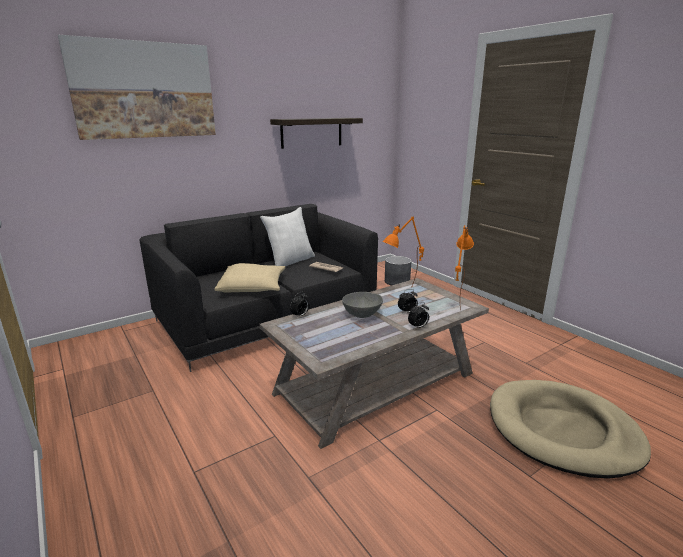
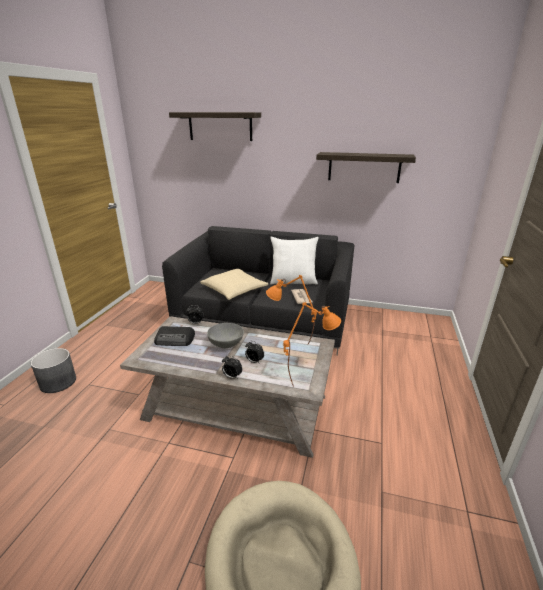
camera: 50 degrees right, 5 degrees up
picture [58,35,216,140] -> shelf [169,112,261,141]
grey planter [385,256,412,286] -> grey planter moved to [31,348,76,393]
none -> radio [154,326,195,346]

